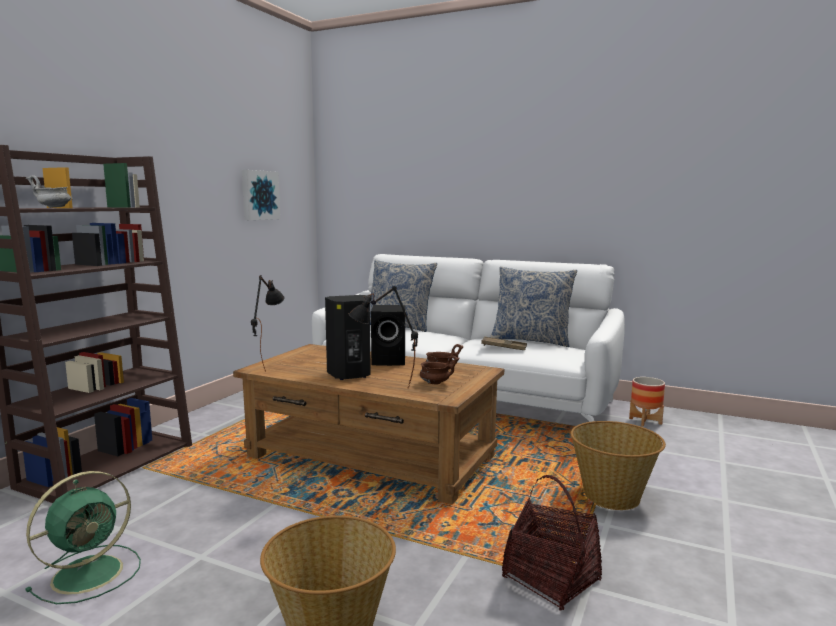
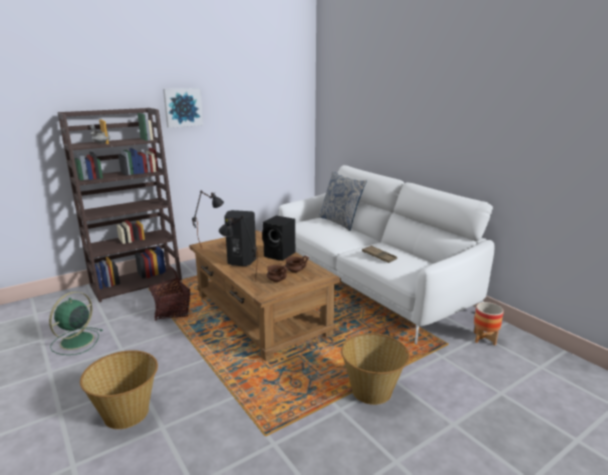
camera: 30 degrees right, 10 degrees up
green fan [25,471,141,604] -> green fan turned 135 degrees clockwise [49,291,103,355]
picture [242,170,280,220] -> picture moved to [163,88,203,128]
pillow [490,267,577,347] -> none
basket [502,475,602,611] -> basket moved to [149,267,190,321]

